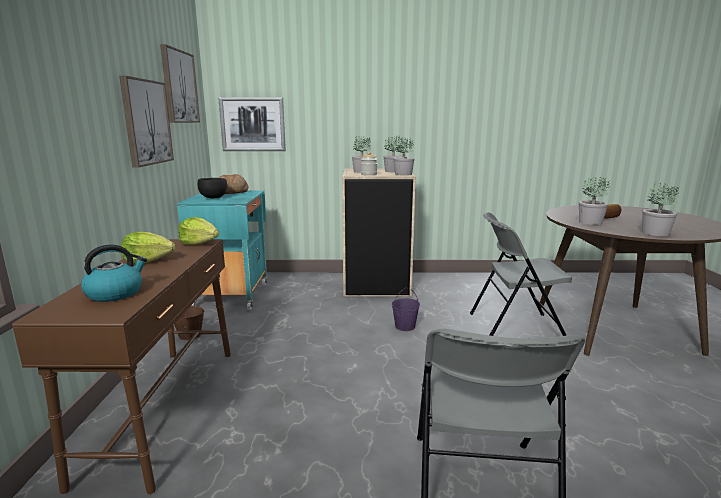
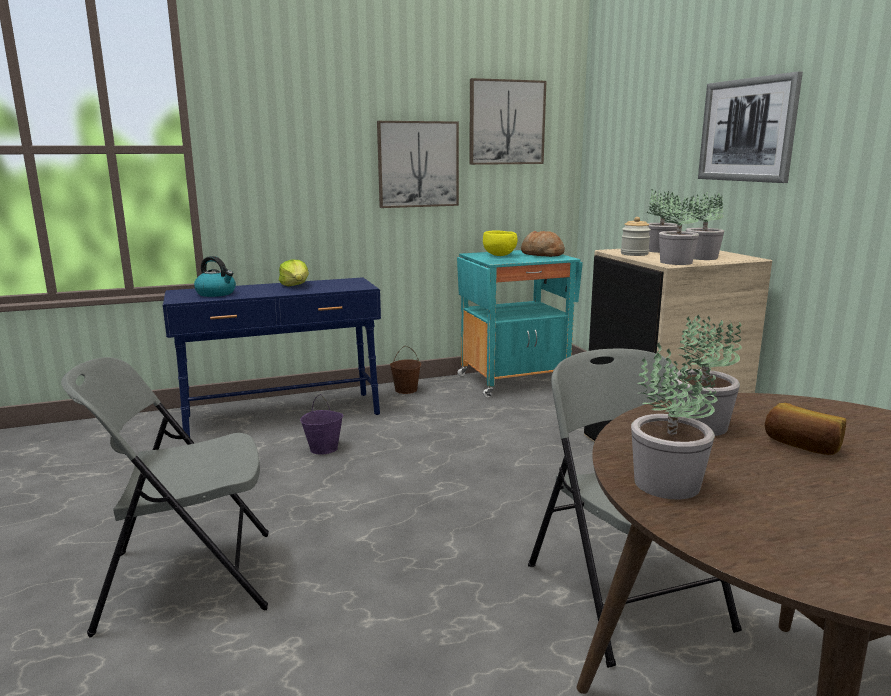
camera: 70 degrees right, 0 degrees up
brown console table [12,239,231,494] -> blue console table [163,277,381,437]
lettuce [178,217,219,245] -> none
black bowl [198,178,227,198] -> yellow bowl [483,230,518,256]
picture [218,97,286,151] -> picture moved to [698,71,803,183]
purple bucket [392,288,420,331] -> purple bucket moved to [300,394,343,454]

